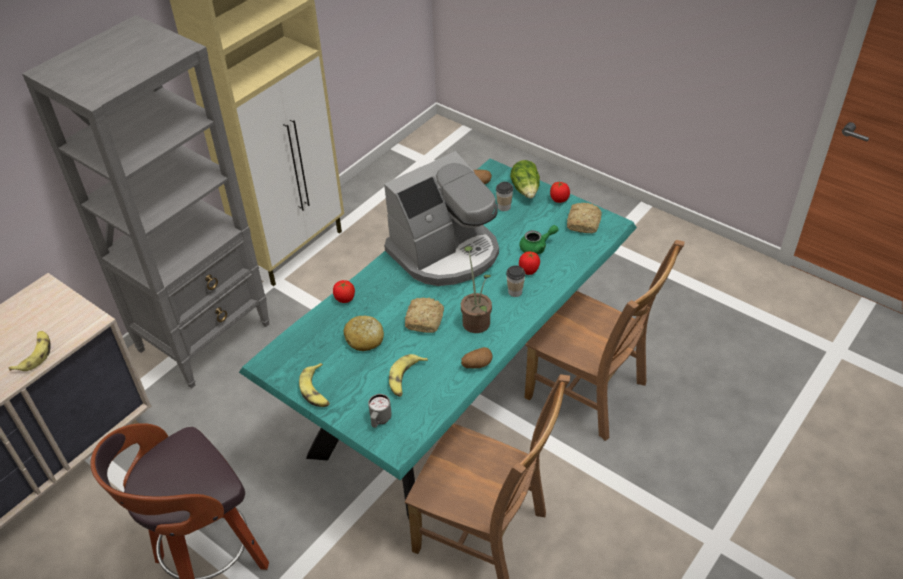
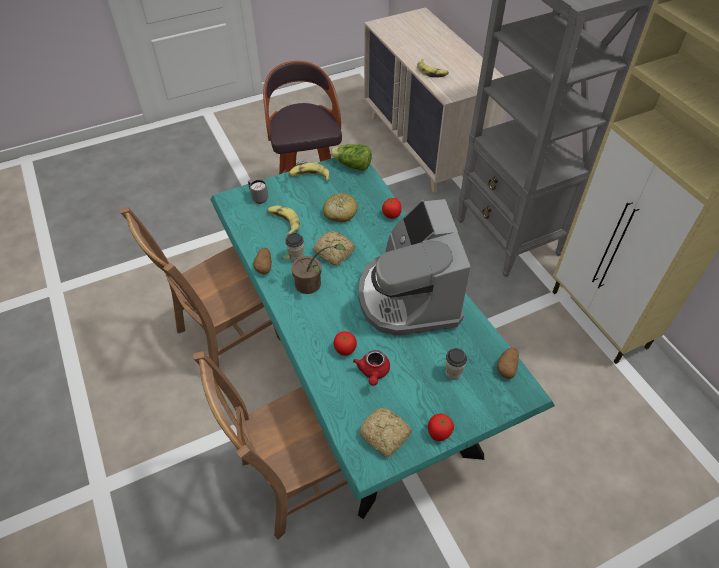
camera: 115 degrees right, 5 degrees up
cup [506,265,525,297] -> cup moved to [285,233,304,262]
lettuce [510,160,540,199] -> lettuce moved to [330,144,372,171]
green teapot [520,225,558,254] -> red teapot [353,350,390,386]

